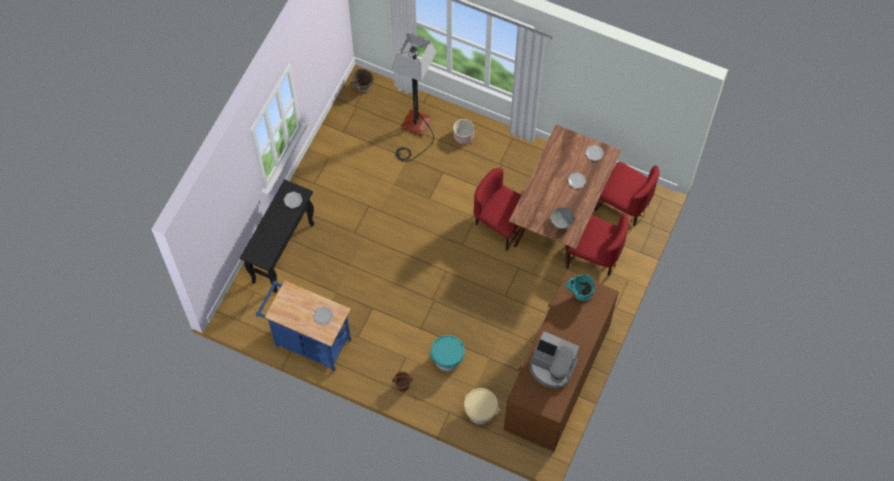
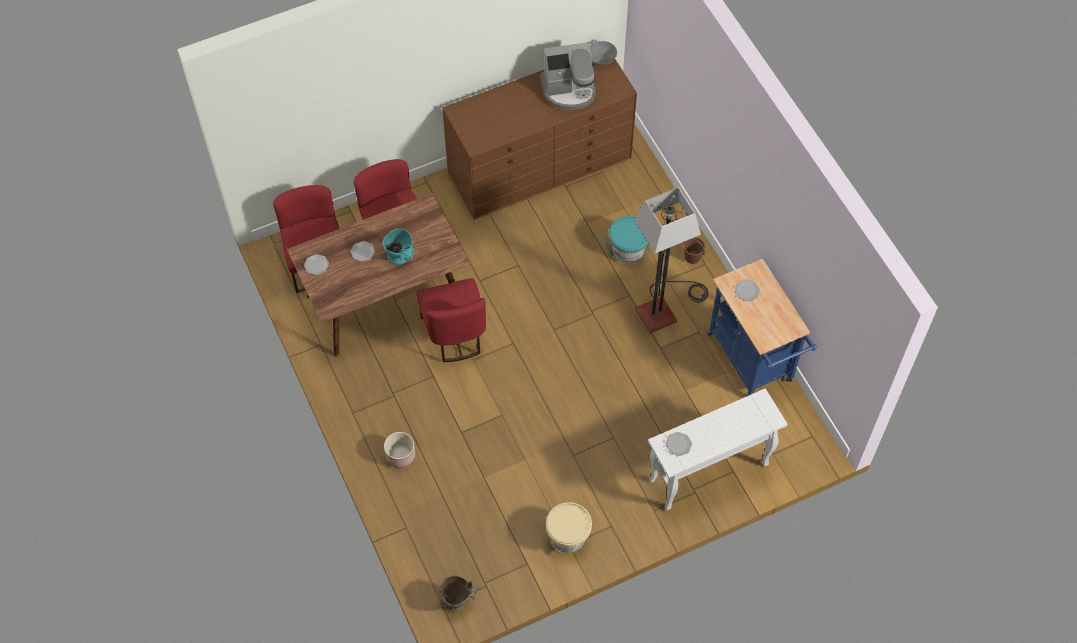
camera: 140 degrees left, 5 degrees down
black console table [240,179,314,293] -> white console table [648,388,788,510]
floor lamp [392,32,437,162] -> floor lamp moved to [634,187,708,334]
beige bucket [464,388,500,425] -> beige bucket moved to [546,502,592,554]
coffee machine [529,332,579,389] -> coffee machine turned 105 degrees clockwise [540,42,596,110]
grey bowl [550,207,574,229] -> grey bowl moved to [590,41,617,66]
turquoise vase [565,275,595,301] -> turquoise vase moved to [383,229,415,265]

